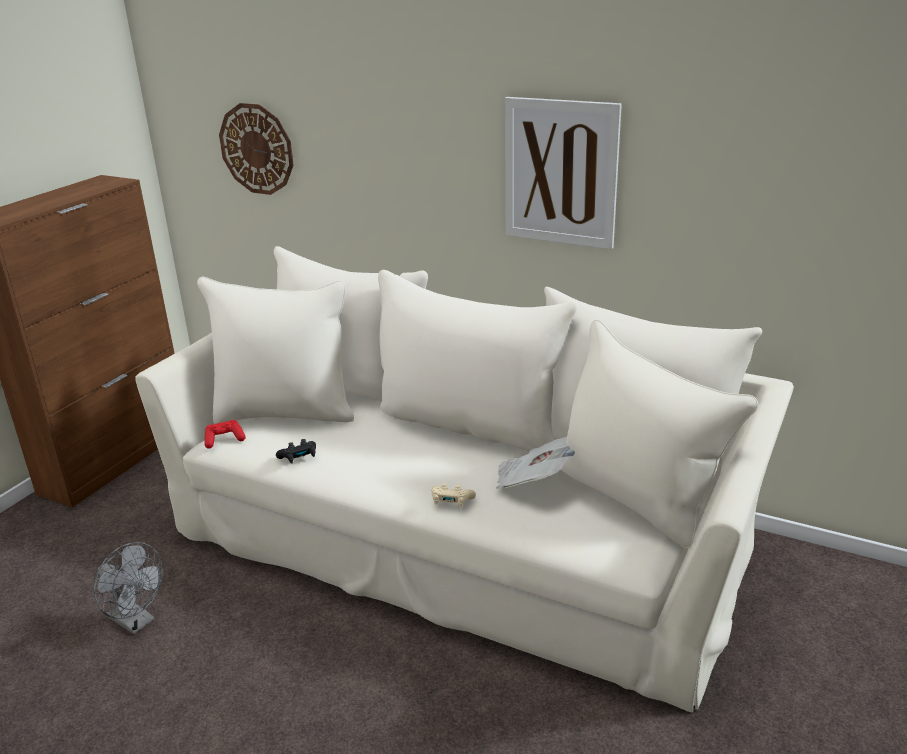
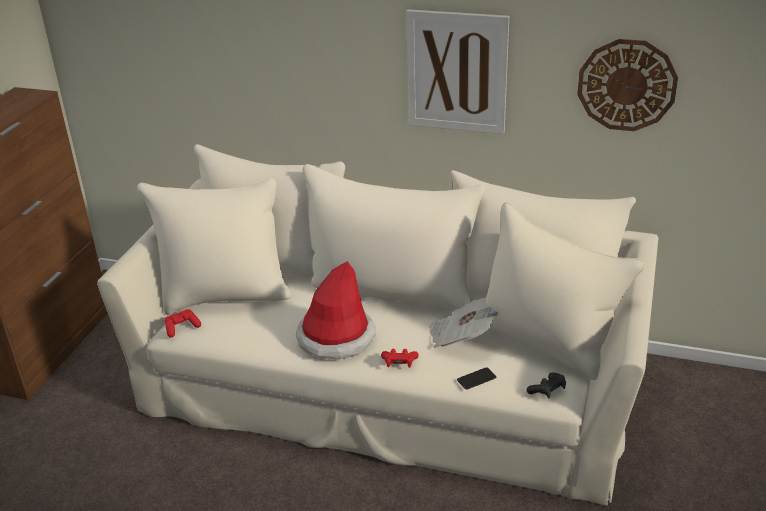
camera: 10 degrees left, 5 degrees up
grey fan [94,542,163,634] -> none
wall clock [219,103,294,195] -> wall clock moved to [577,39,678,131]
black game controller [276,439,316,463] -> black game controller moved to [526,372,566,398]
beige game controller [431,483,476,508] -> red game controller [381,349,419,368]
none -> hat [296,261,376,360]
none -> phone [457,367,496,389]

